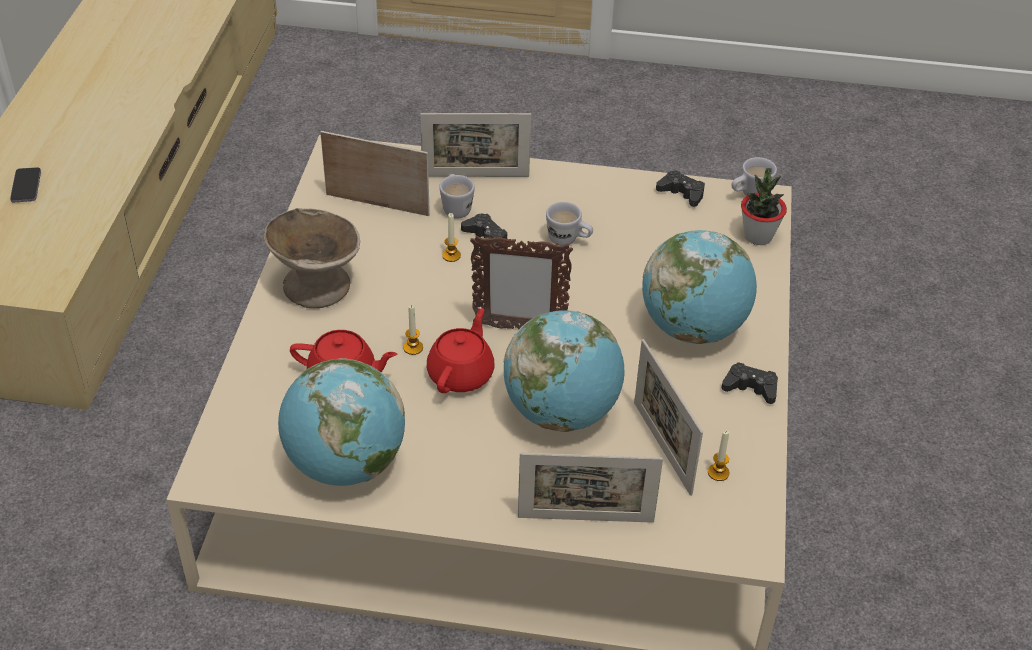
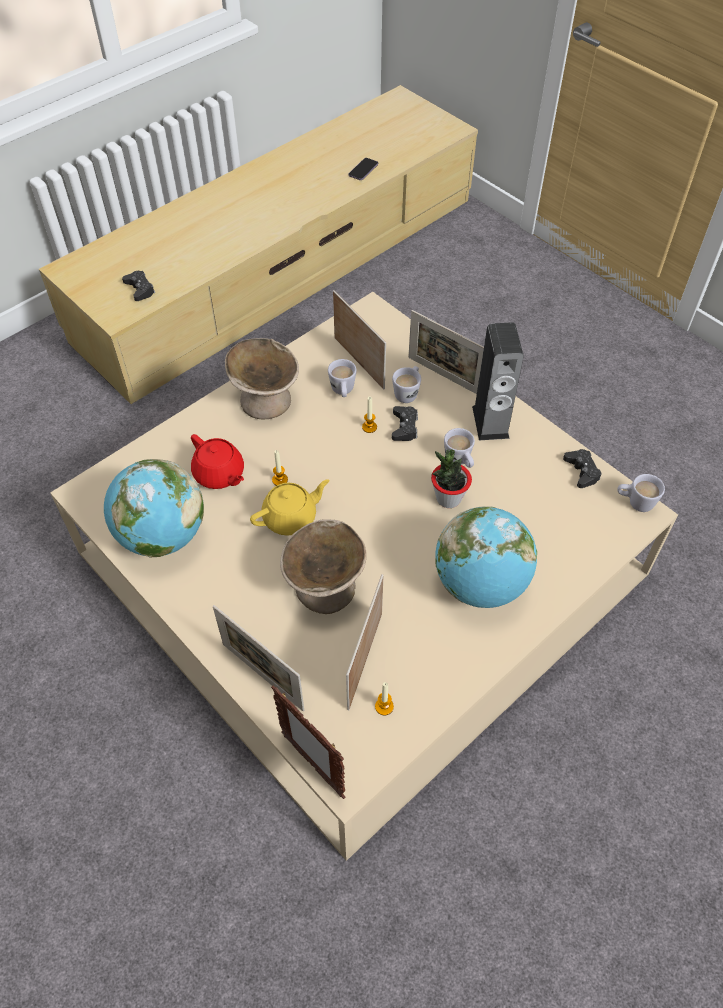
camera: 40 degrees right, 10 degrees up
phone [10,167,41,202] -> phone moved to [349,158,378,180]
red teapot [427,308,494,393] -> yellow teapot [250,479,329,536]
picture frame [470,235,573,329] -> picture frame moved to [271,685,346,799]
globe [504,310,624,432] -> beige bowl [280,519,367,614]
black game controller [722,362,778,404] -> black game controller moved to [122,271,155,301]
potted plant [741,168,787,245] -> potted plant moved to [431,449,472,508]
none -> white mug [328,359,356,397]
none -> speaker [472,322,524,440]

